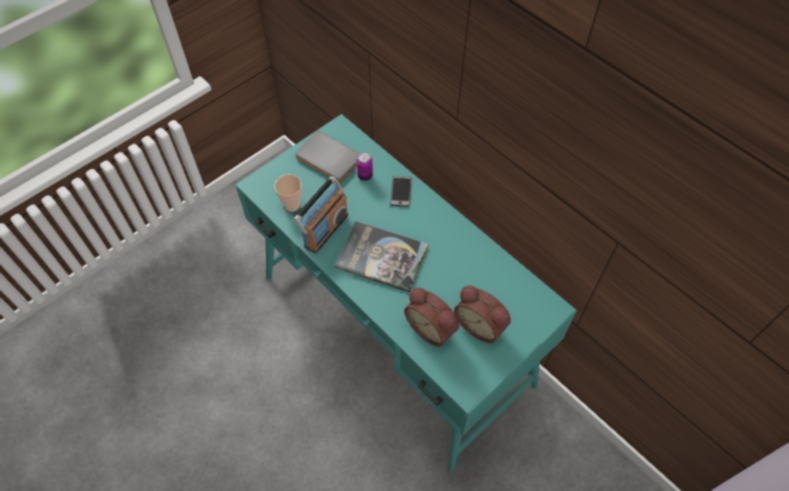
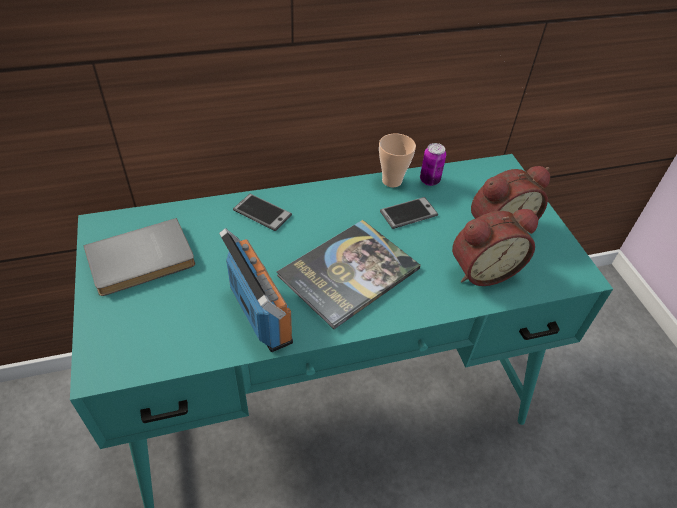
camera: 65 degrees left, 10 degrees down
cup [274,175,302,212] -> cup moved to [379,134,416,187]
can [356,152,373,181] -> can moved to [420,143,446,186]
none -> phone [380,197,438,229]

